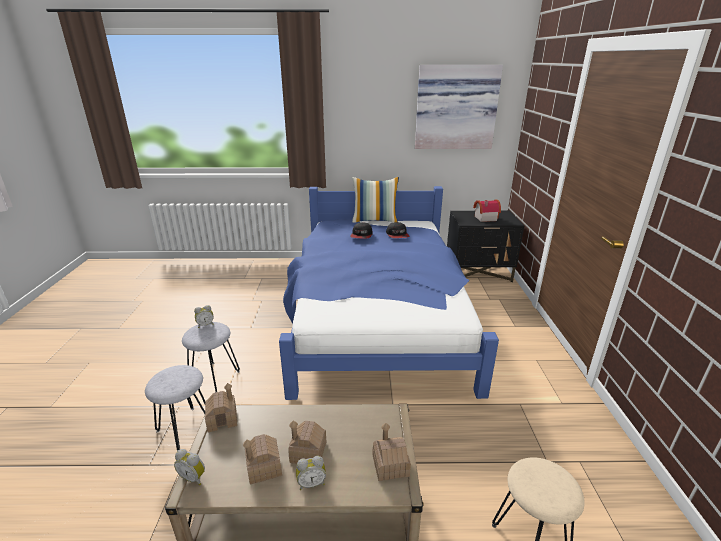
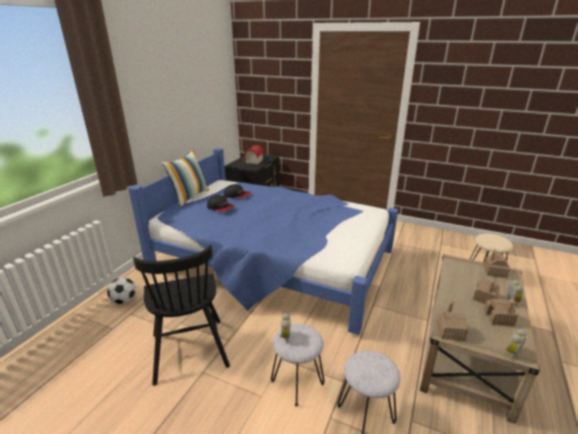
camera: 65 degrees left, 0 degrees up
picture [415,65,503,149] -> none
none -> football [107,277,136,304]
none -> black chair [133,245,230,386]

